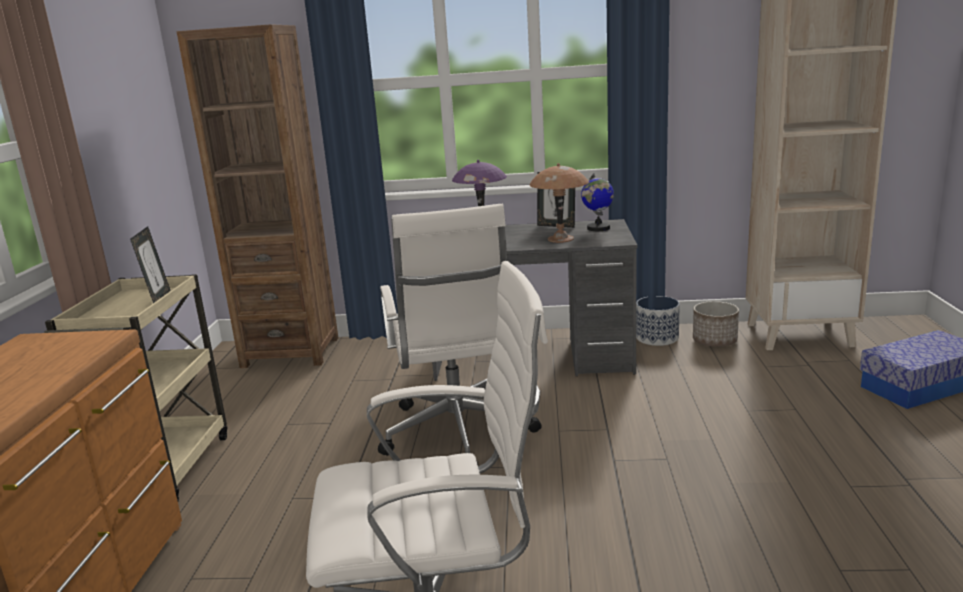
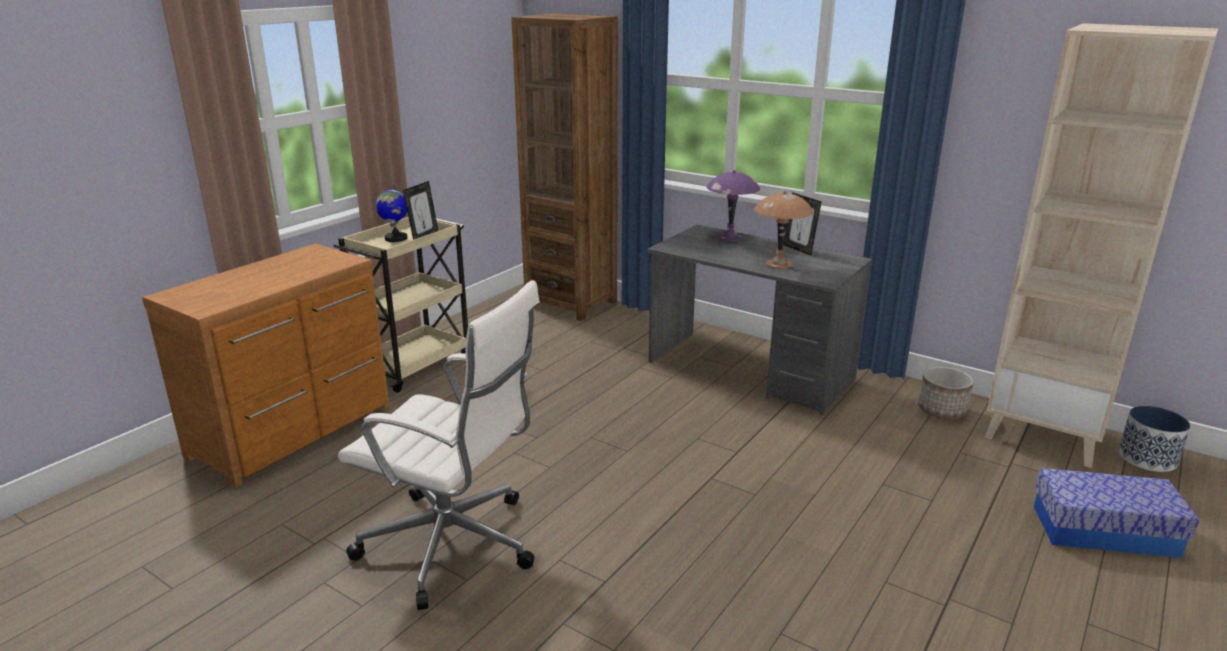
camera: 30 degrees right, 5 degrees up
white office chair [378,204,542,465] -> none
globe [581,173,614,231] -> globe moved to [376,185,407,242]
planter [636,296,680,346] -> planter moved to [1119,406,1191,472]

